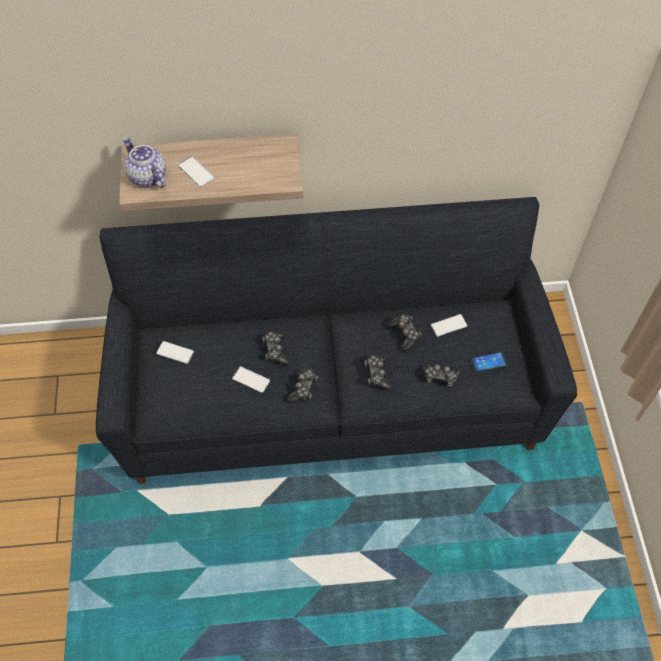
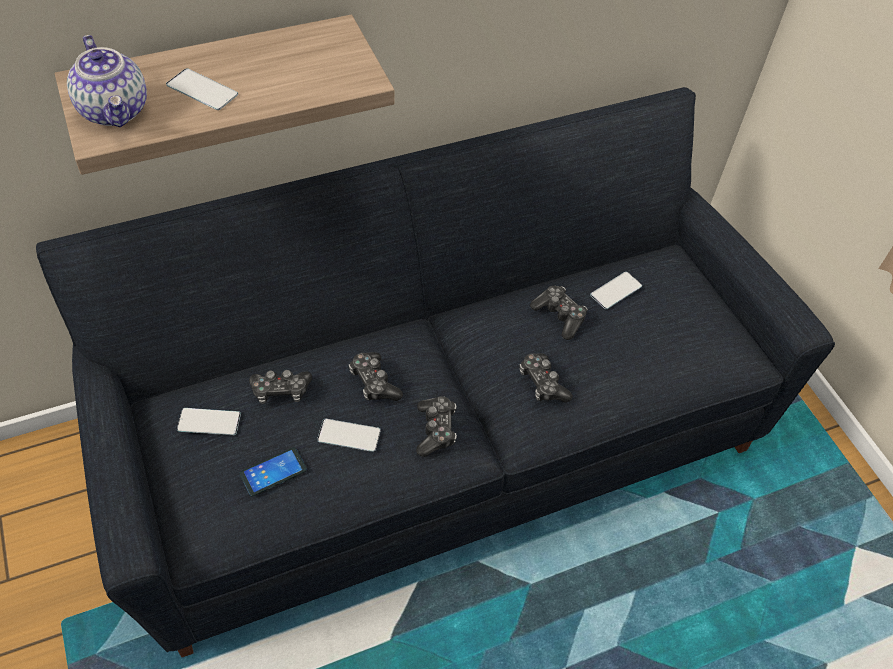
camera: 20 degrees left, 5 degrees down
teapot [123,137,166,188] -> teapot turned 150 degrees counterclockwise [67,35,147,127]
game controller [422,363,461,387] -> game controller moved to [249,370,312,404]
phone [470,351,508,373] -> phone moved to [239,448,307,496]

